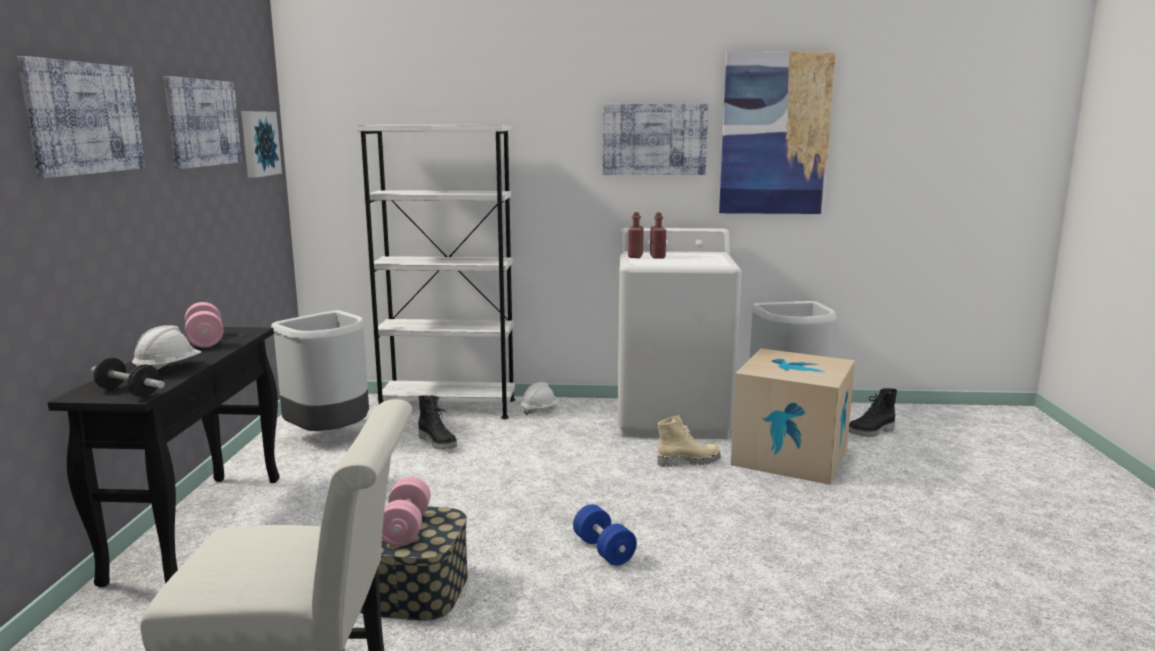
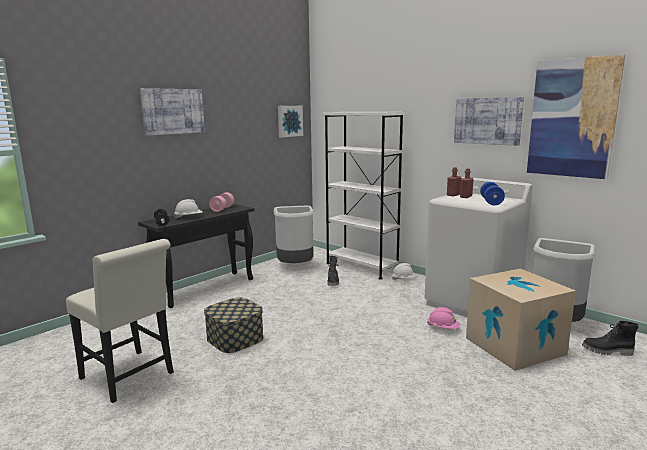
camera: 40 degrees right, 0 degrees up
picture [164,76,242,169] -> none
pink dumbbell [382,477,431,546] -> none
blue dumbbell [573,504,637,566] -> blue dumbbell moved to [480,182,505,205]
beige boot [657,415,721,467] -> pink hard hat [427,307,460,329]

